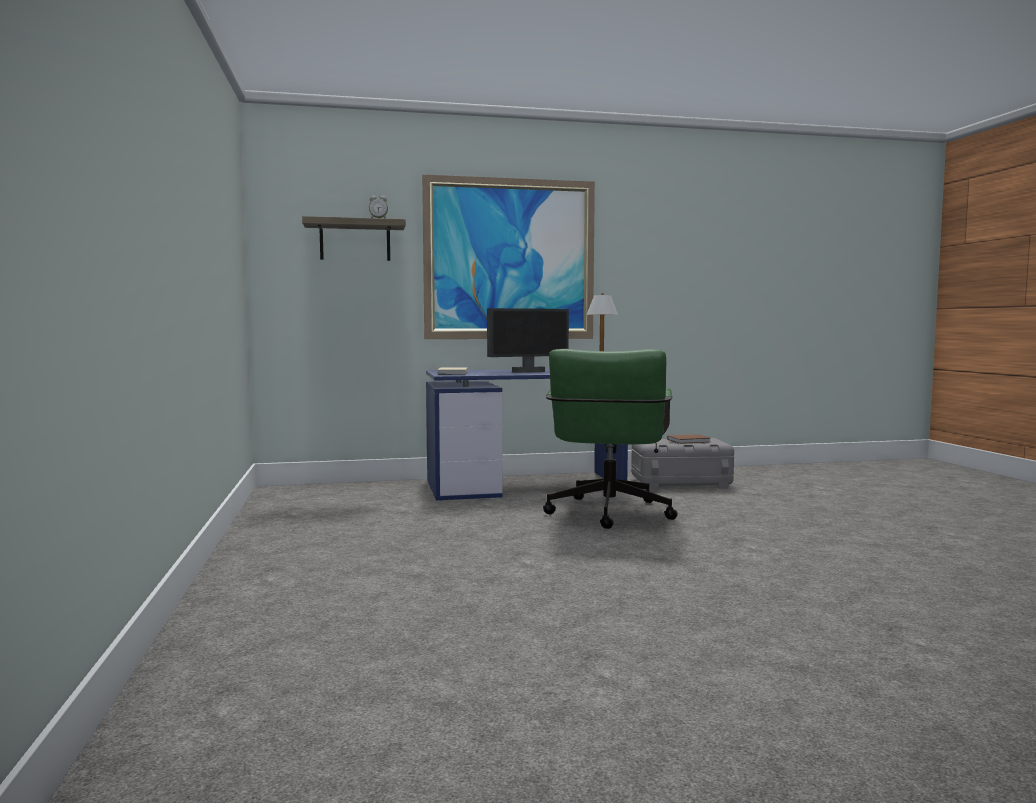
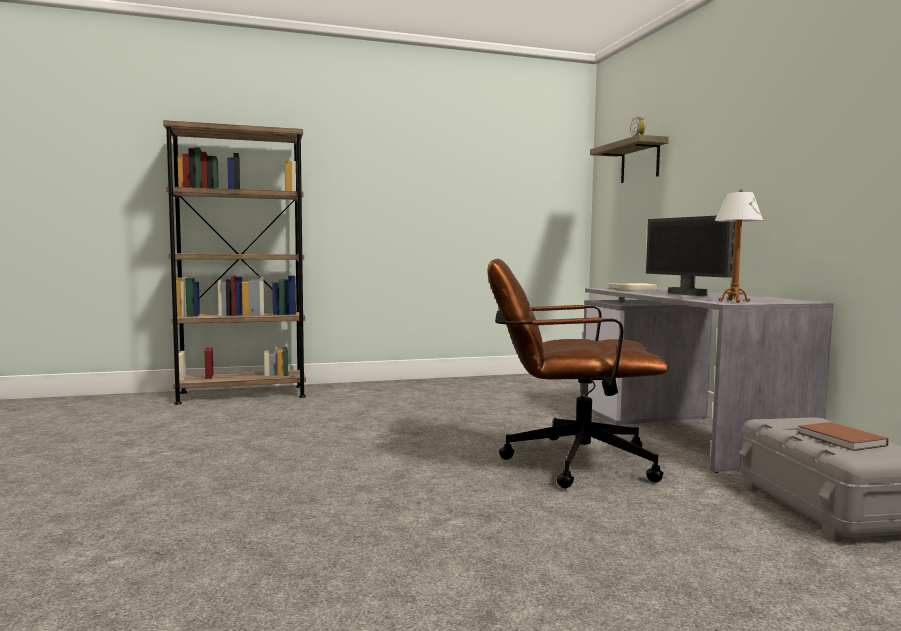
camera: 85 degrees right, 0 degrees up
picture [422,175,595,339] -> none
blue desk [426,369,628,500] -> grey desk [583,288,834,473]
green office chair [543,349,678,529] -> brown office chair [487,259,669,488]
none -> brown bookcase [163,120,306,405]

